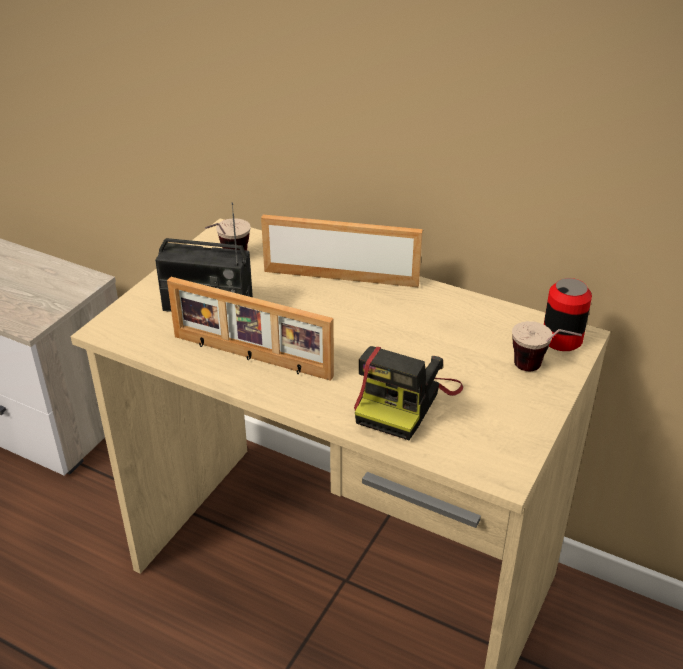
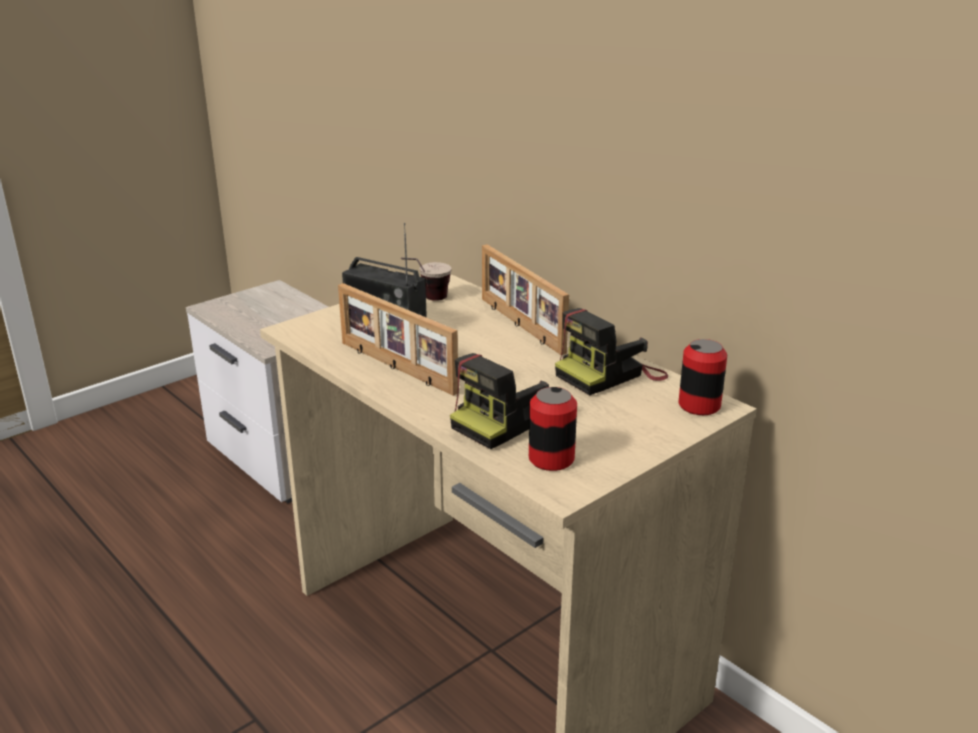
camera: 20 degrees right, 10 degrees down
picture frame [261,215,423,287] -> picture frame turned 150 degrees counterclockwise [482,244,569,355]
cup [512,321,582,371] -> none
none -> can [529,387,577,471]
none -> camera [555,308,668,395]

